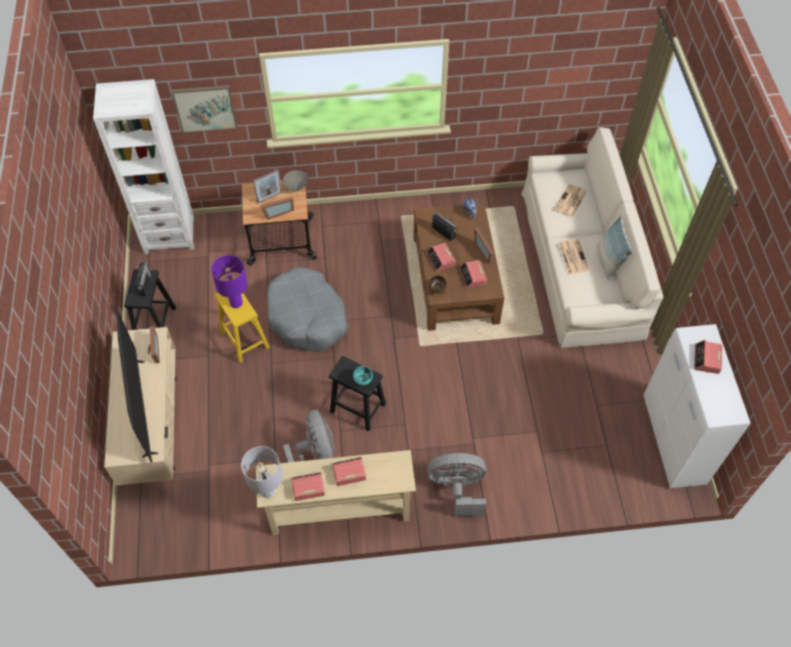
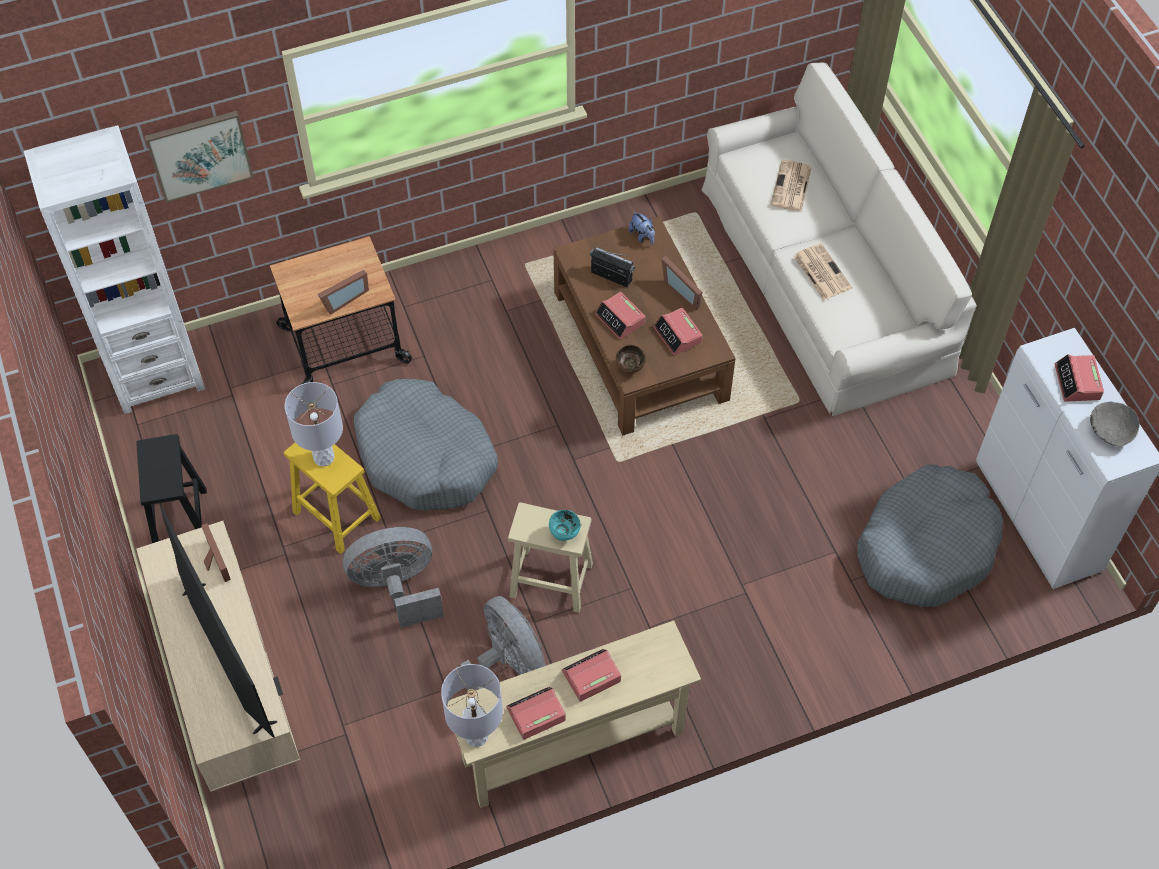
camera: 15 degrees left, 0 degrees up
radio [135,262,151,296] -> none
purple table lamp [211,255,248,308] -> grey table lamp [285,382,343,467]
picture frame [253,170,282,203] -> none
grey bowl [283,170,308,192] -> grey bowl moved to [1090,402,1139,446]
black stool [329,356,386,432] -> beige stool [508,502,593,613]
grey fan [427,453,486,516] -> grey fan moved to [343,527,444,628]
pillow [597,216,632,280] -> none
none -> grey dog bed [857,464,1003,607]

